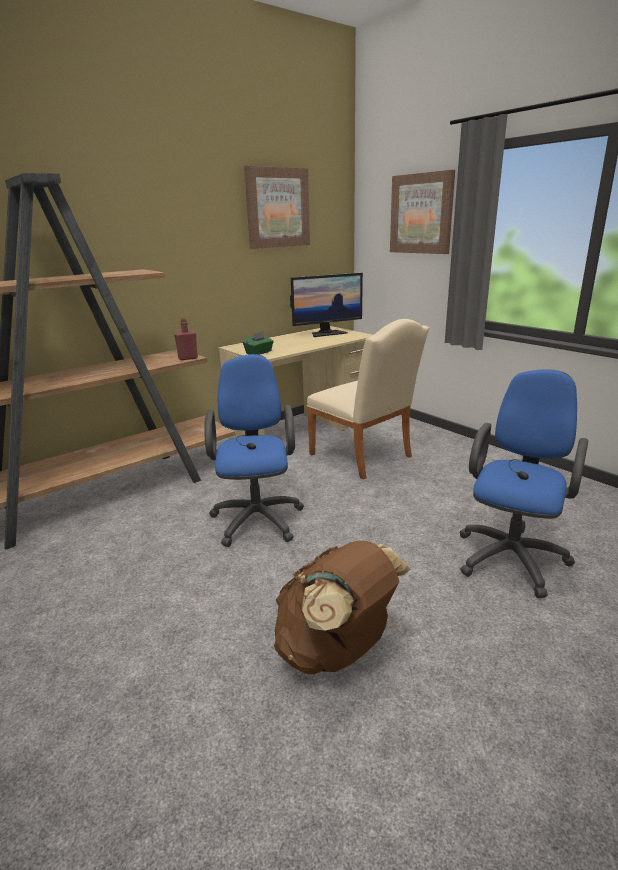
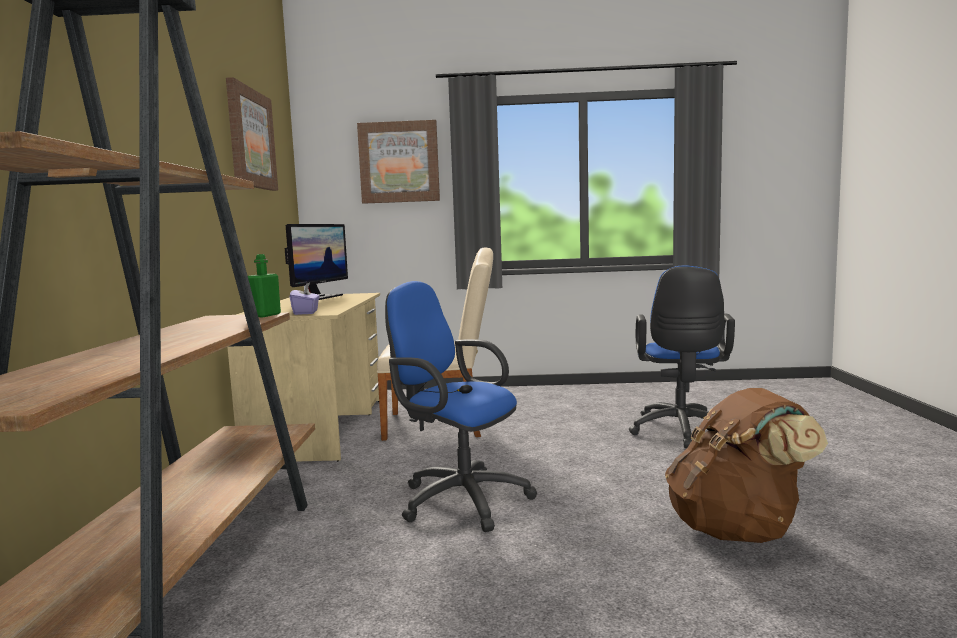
camera: 50 degrees left, 15 degrees down
red bottle [174,318,198,360] -> green bottle [248,254,281,317]
green tissue box [242,331,274,355] -> purple tissue box [290,283,320,315]
blue office chair [459,369,588,598] -> blue office chair turned 150 degrees counterclockwise [629,266,735,448]

